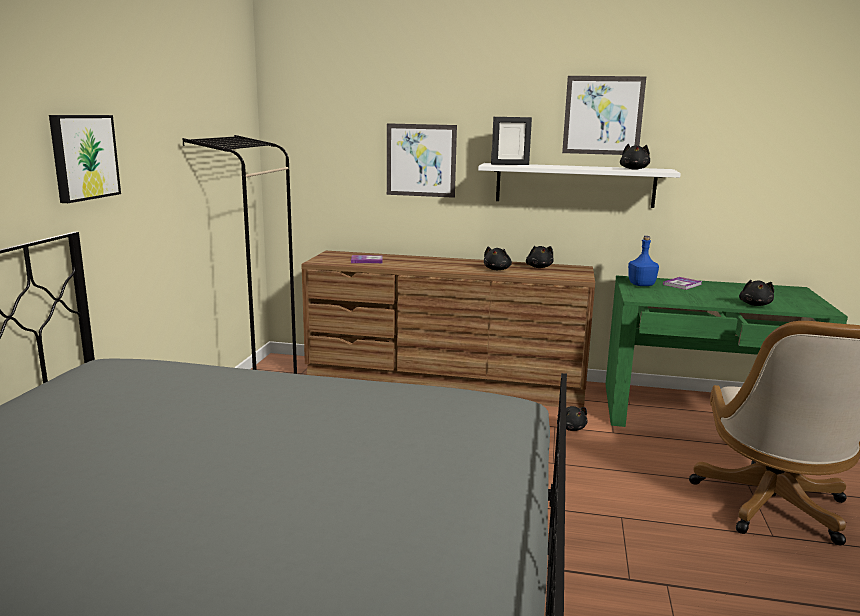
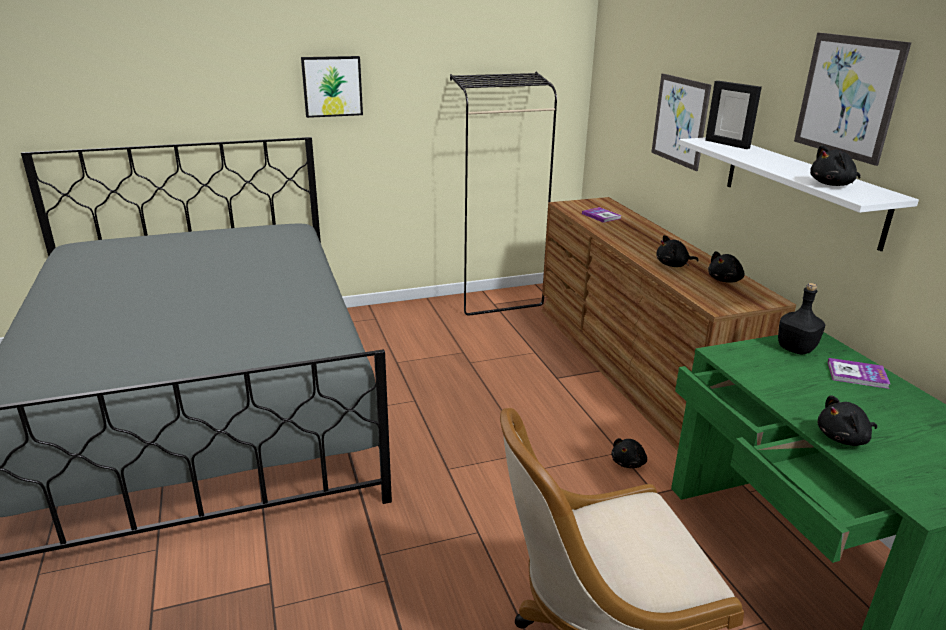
camera: 60 degrees right, 10 degrees up
blue bottle [628,236,659,286] -> black bottle [778,283,825,355]

